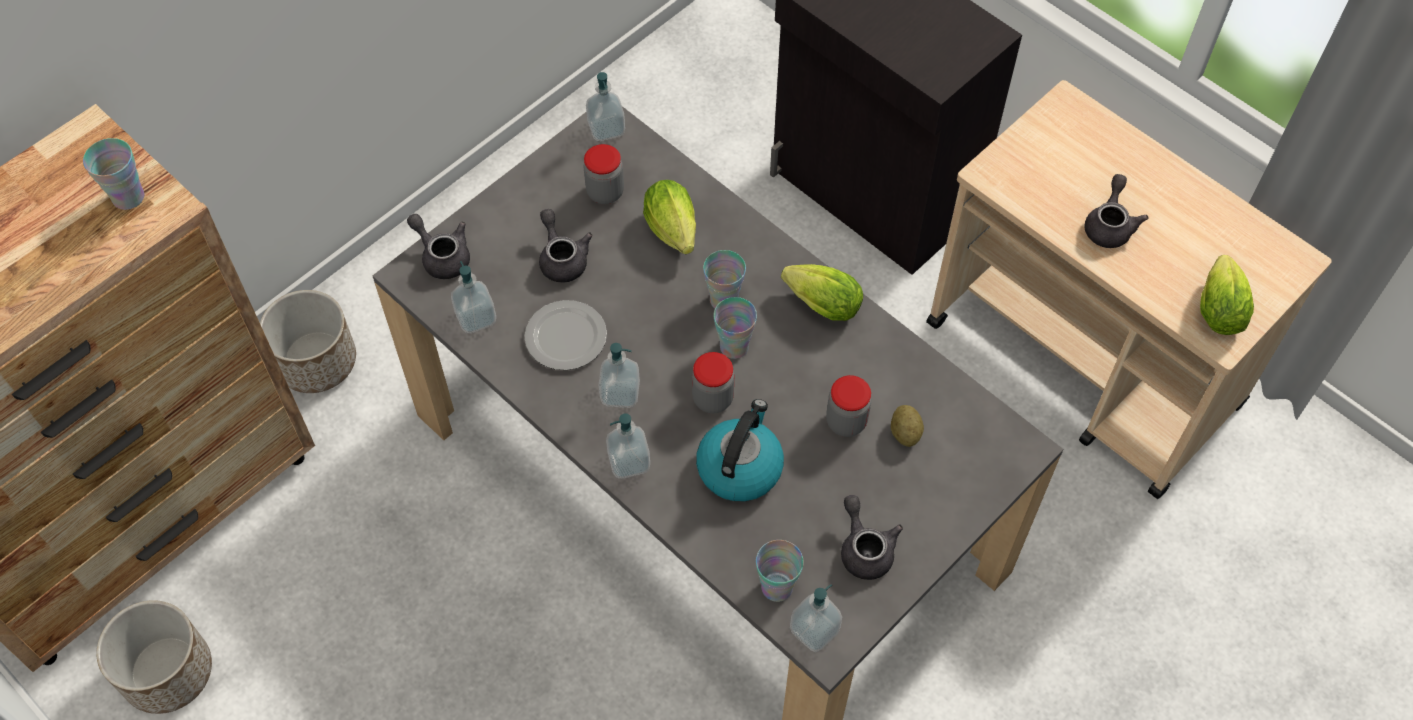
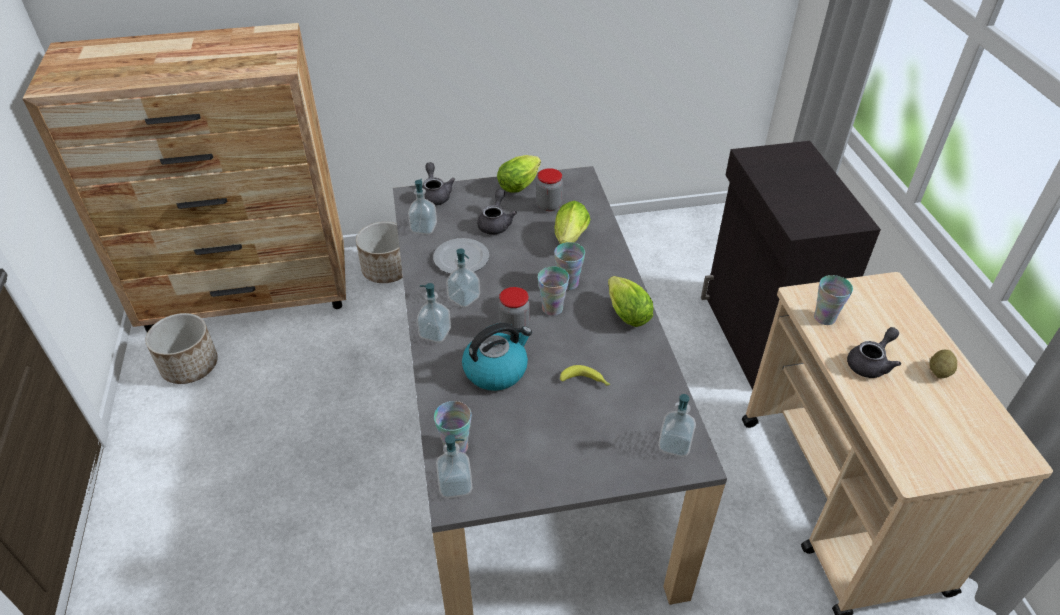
camera: 35 degrees right, 15 degrees down
cup [83,138,144,210] -> cup moved to [814,275,853,325]
soap dispenser [586,72,625,141] -> soap dispenser moved to [658,394,696,457]
jar [826,375,872,437] -> banana [560,365,610,386]
grey teapot [841,495,903,580] -> none
potato [891,405,924,447] -> potato moved to [929,350,957,378]
lettuce [1200,255,1254,335] -> lettuce moved to [497,155,541,192]

